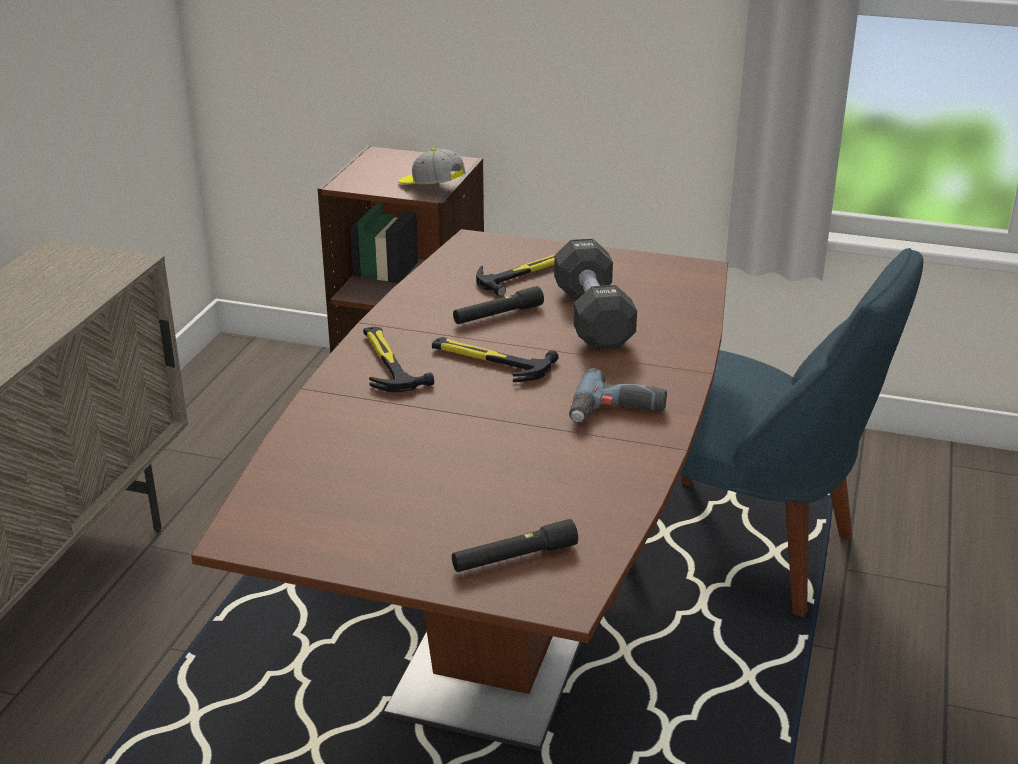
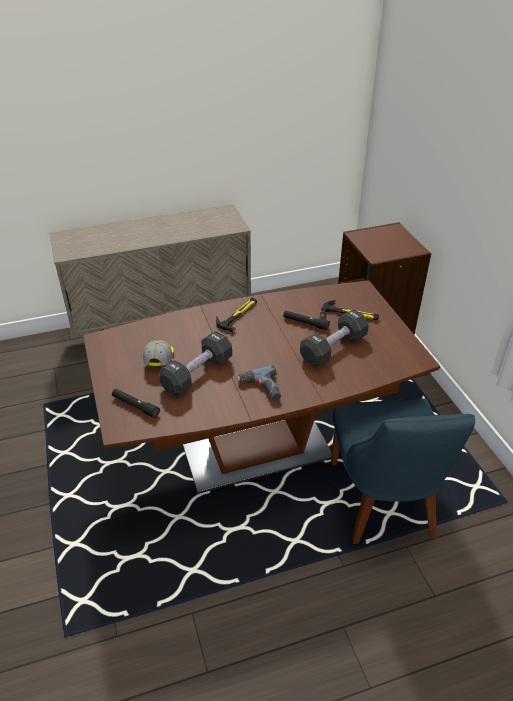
camera: 55 degrees right, 10 degrees up
cap [399,148,466,184] -> cap moved to [143,340,174,366]
hammer [432,337,559,382] -> none
none -> black dumbbell [159,331,232,396]

